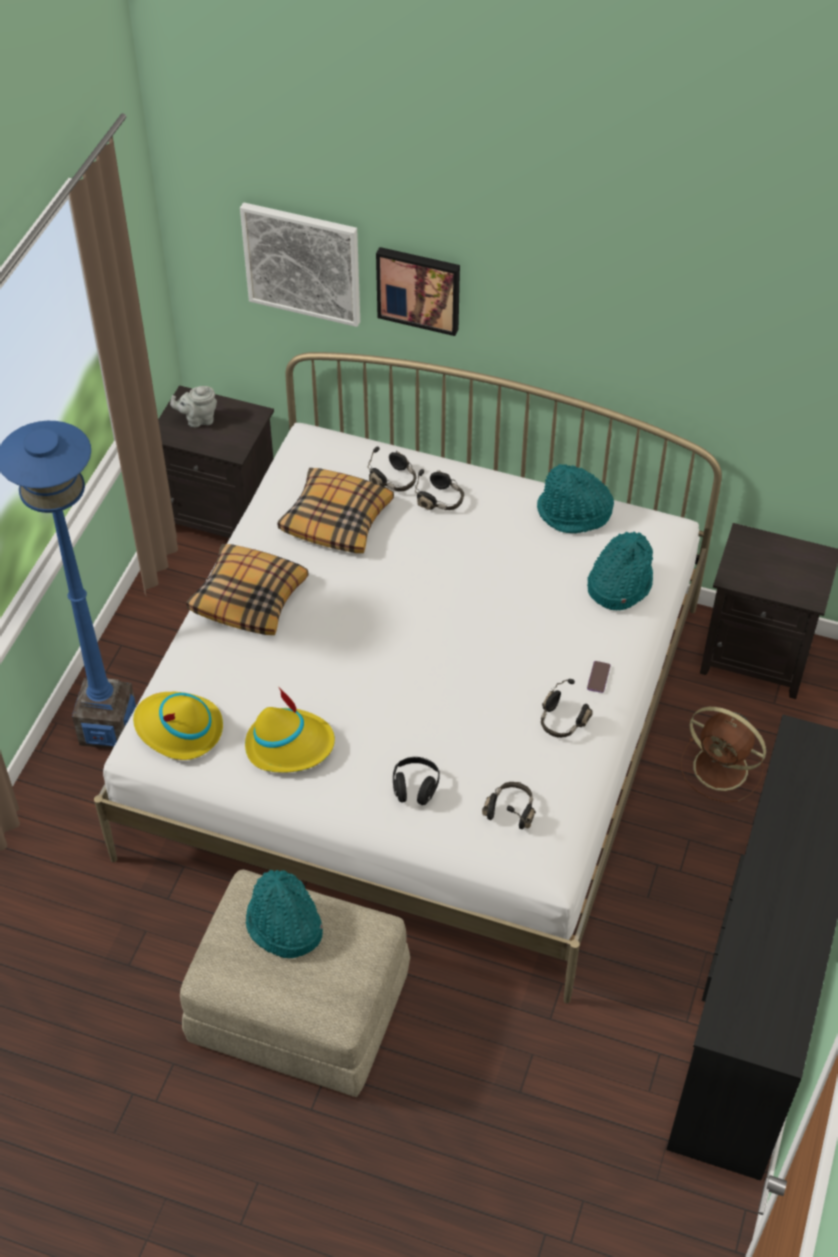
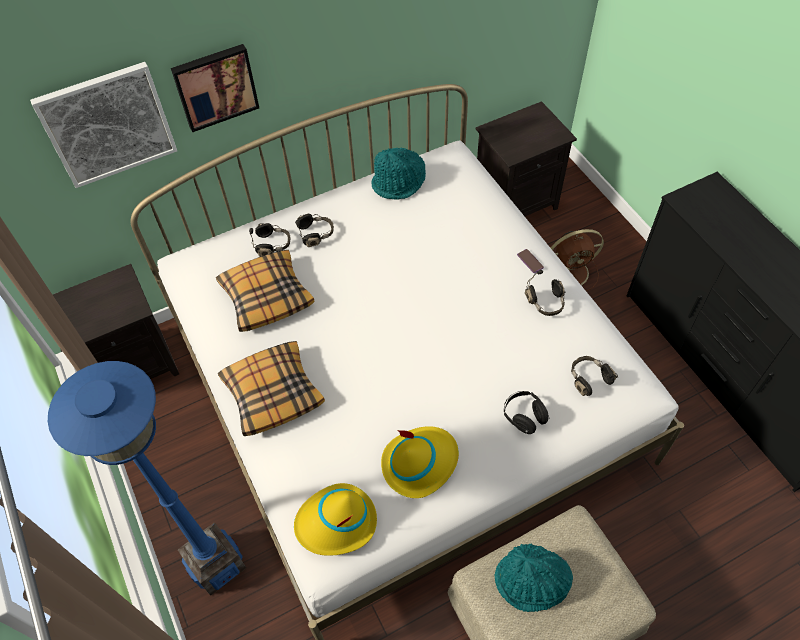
camera: 45 degrees left, 5 degrees up
grey teapot [170,386,217,428] -> none
turquoise hat [587,531,653,610] -> none

